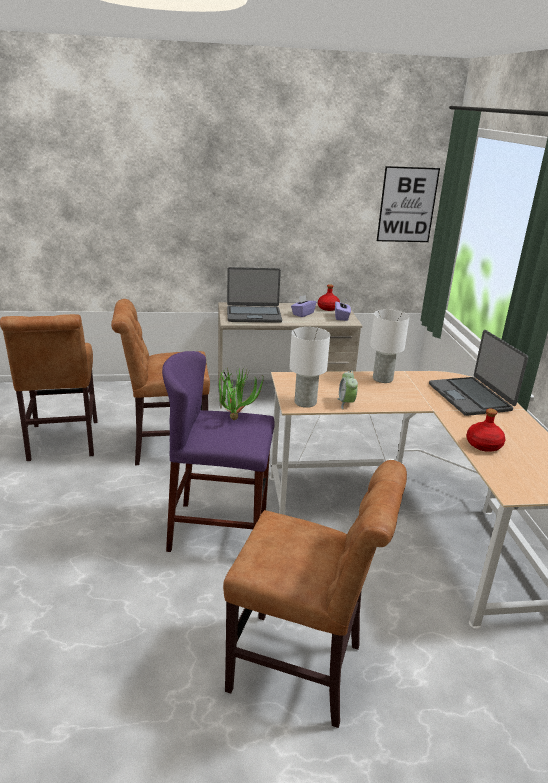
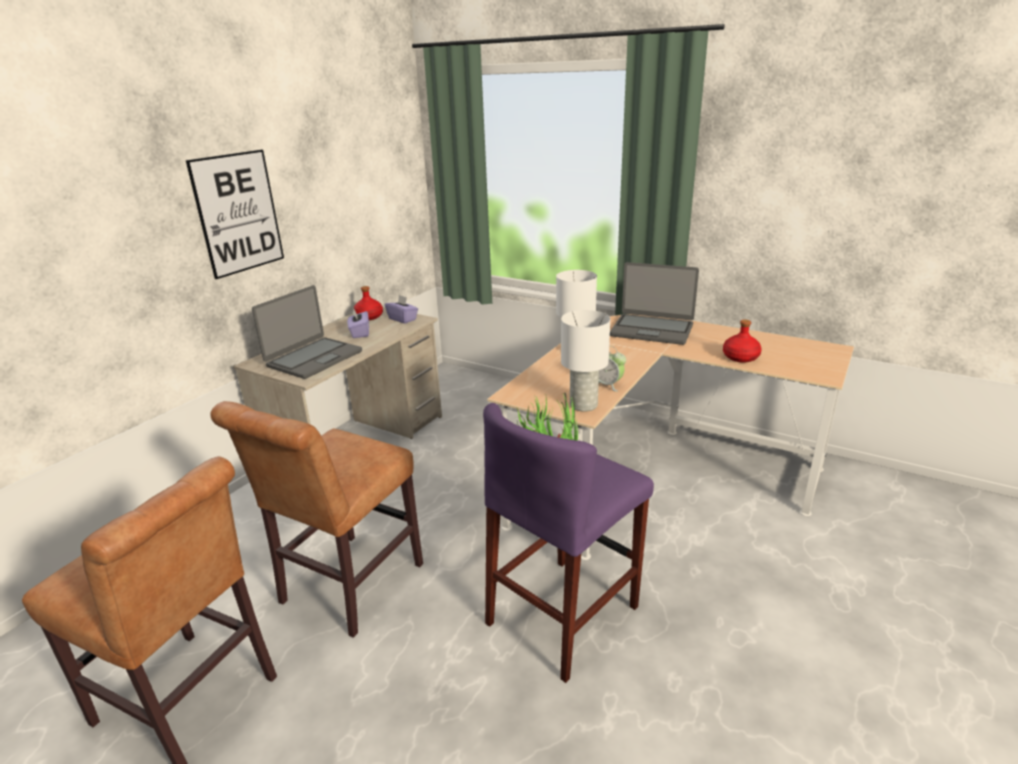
camera: 50 degrees left, 0 degrees up
brown chair [223,460,407,728] -> none
picture [377,166,440,242] -> picture moved to [186,150,284,279]

